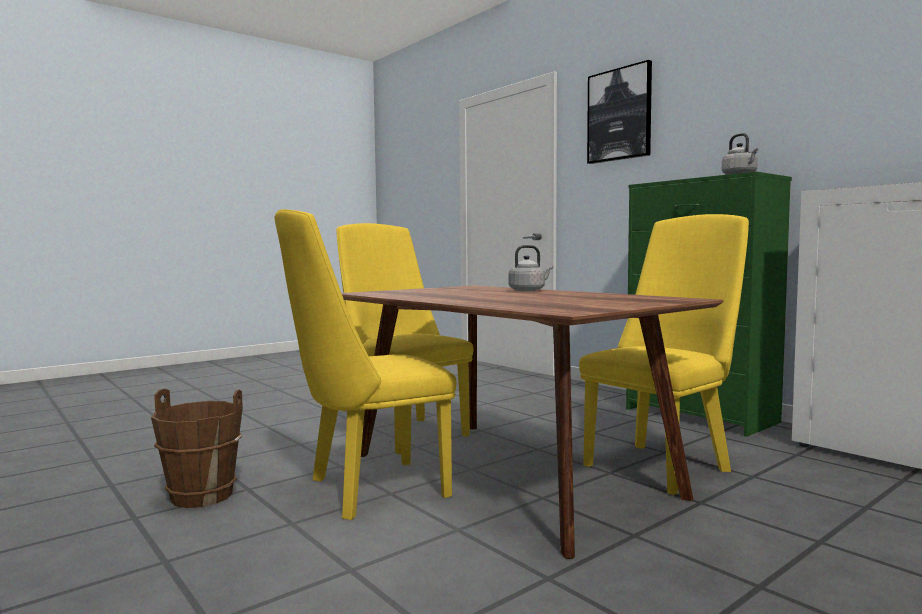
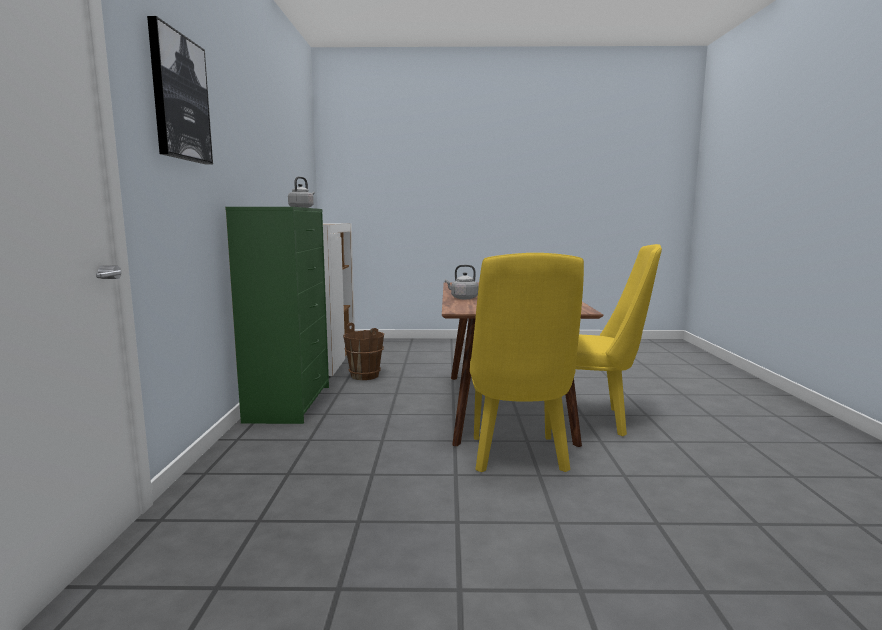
camera: 140 degrees left, 5 degrees up
brown bucket [151,389,243,508] -> brown bucket moved to [343,323,384,380]
yellow chair [579,214,749,495] -> none

